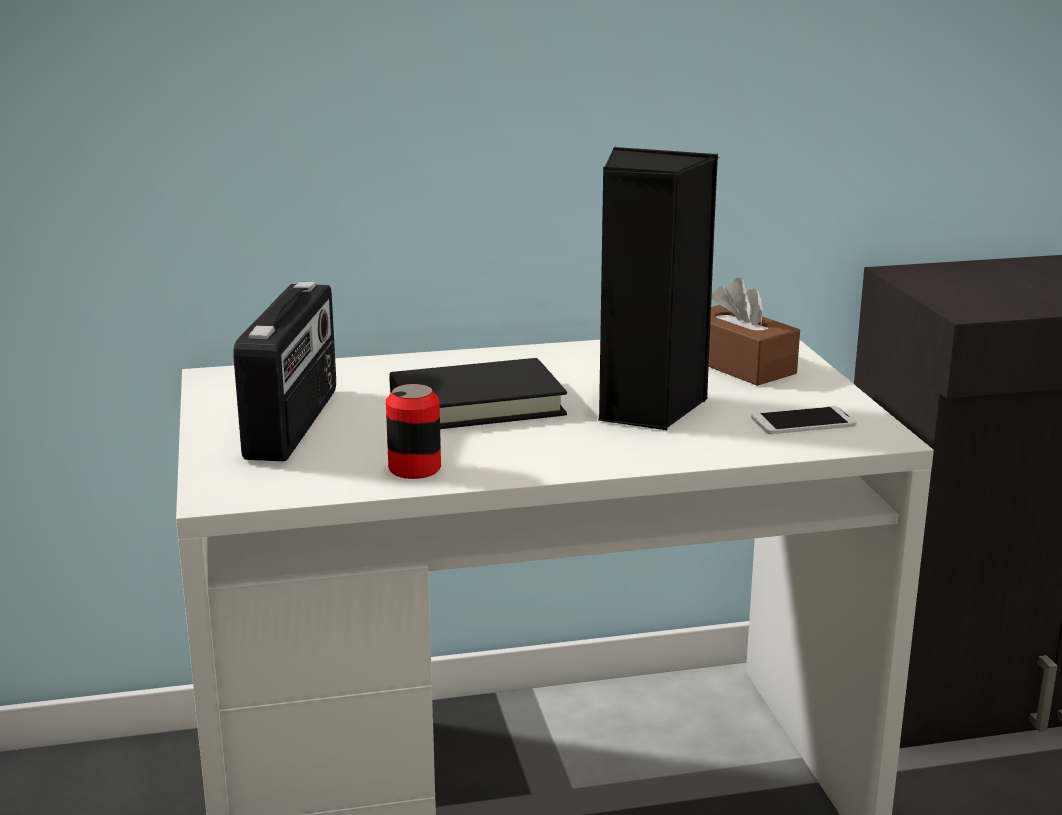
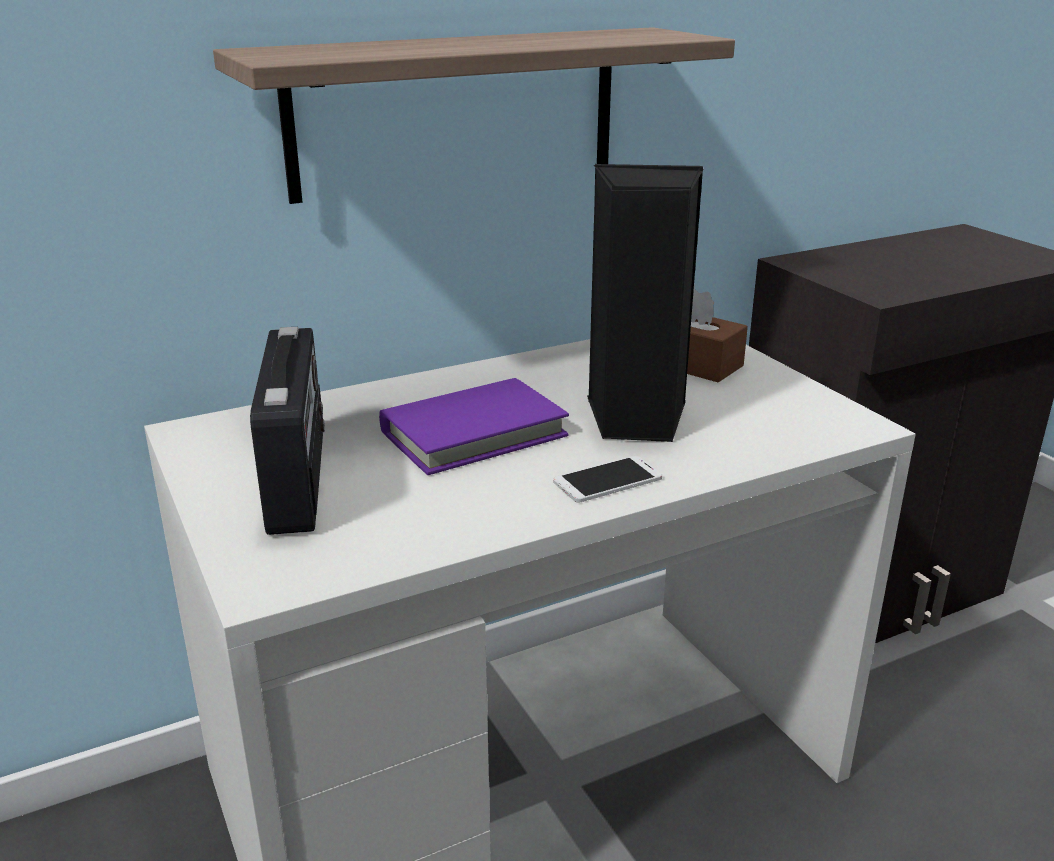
camera: 15 degrees left, 5 degrees up
can [386,384,441,479] -> none
black book [390,358,567,429] -> purple book [379,378,569,475]
phone [751,406,857,434] -> phone moved to [553,456,662,503]
none -> shelf [213,27,735,204]

